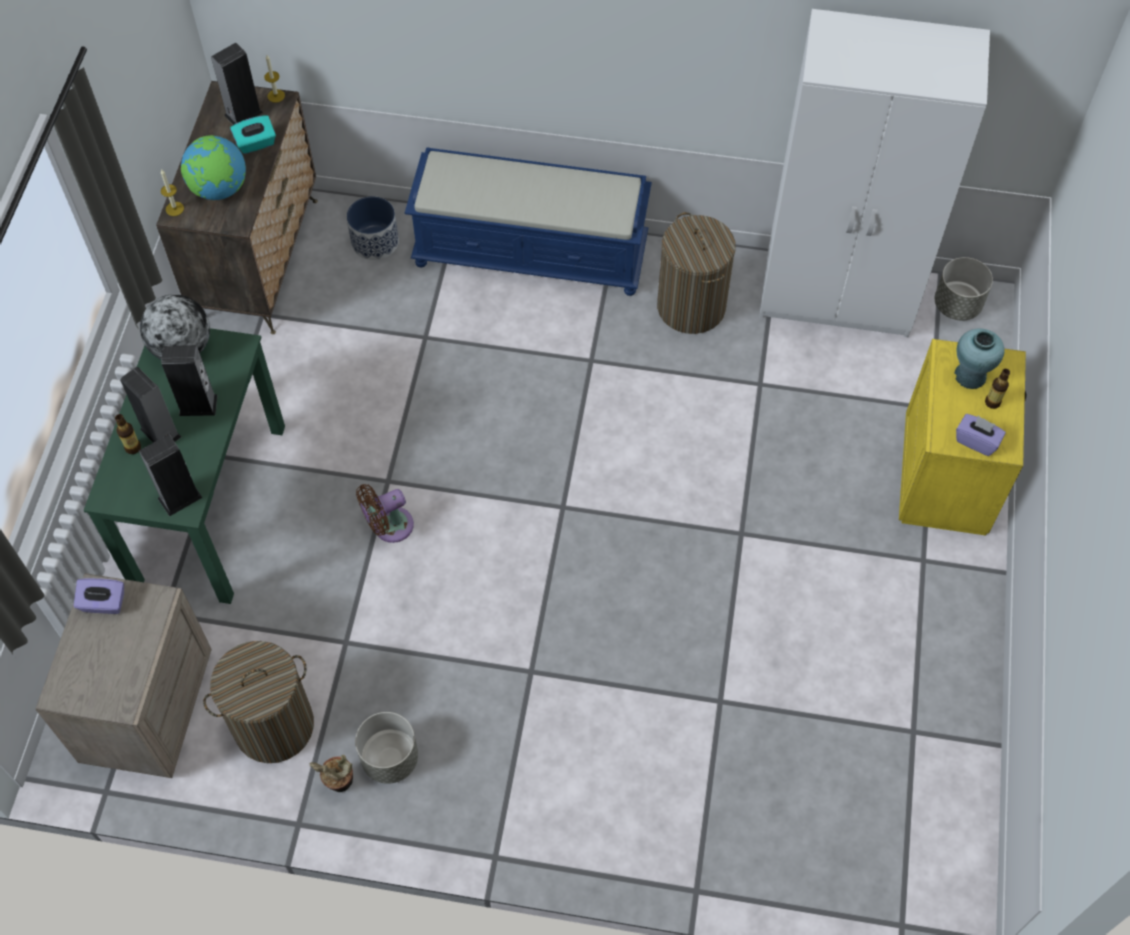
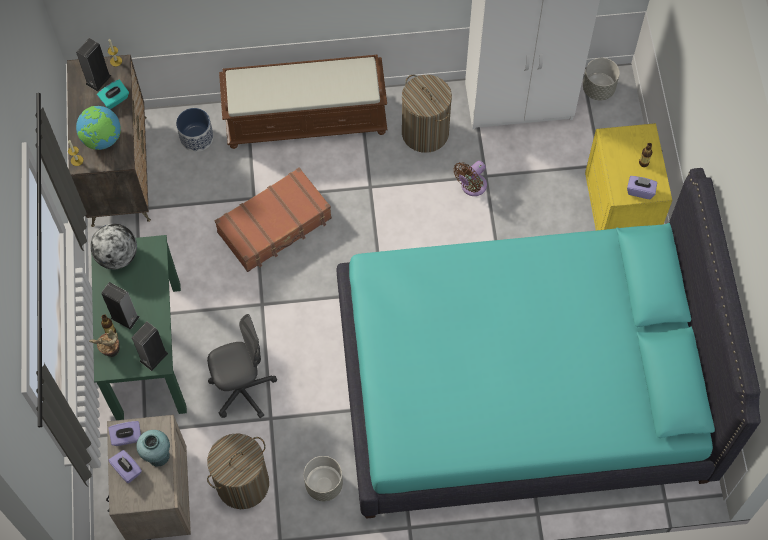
camera: 15 degrees left, 5 degrees up
speaker [161,345,218,416] -> none
potted plant [310,755,353,792] -> potted plant moved to [89,329,120,357]
brown fan [356,484,414,543] -> brown fan moved to [453,161,487,196]
blue bench [405,147,652,296] -> brown bench [219,55,387,149]
turquoise vase [955,329,1005,389] -> turquoise vase moved to [136,430,170,466]
none -> purple tissue box [108,450,142,483]
none -> grey office chair [207,314,277,418]
none -> brown suitcase [215,167,332,272]
none -> turquoise bed [337,168,761,519]

